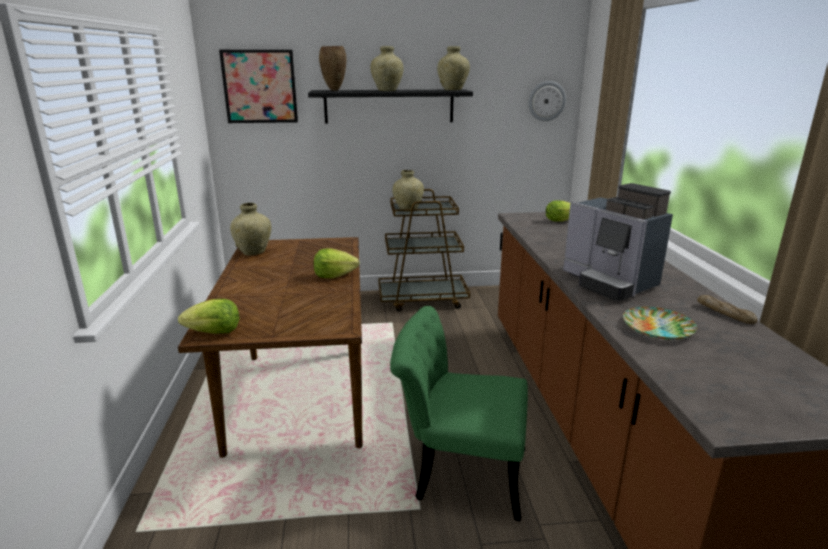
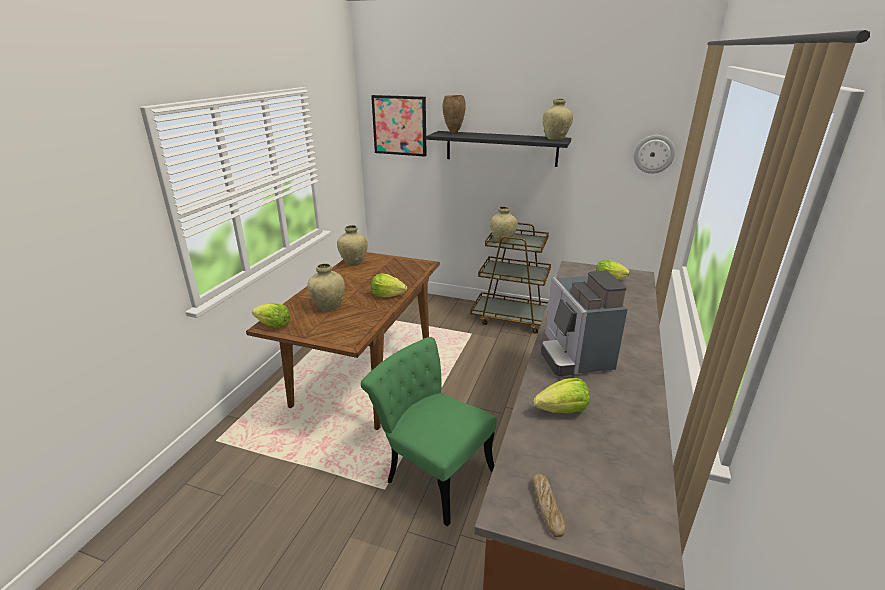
camera: 25 degrees right, 5 degrees up
beige vase [370,46,403,91] -> beige vase moved to [307,263,345,311]
plate [623,307,697,340] -> lettuce [534,378,590,413]
bread [697,295,758,324] -> bread moved to [532,474,566,537]

